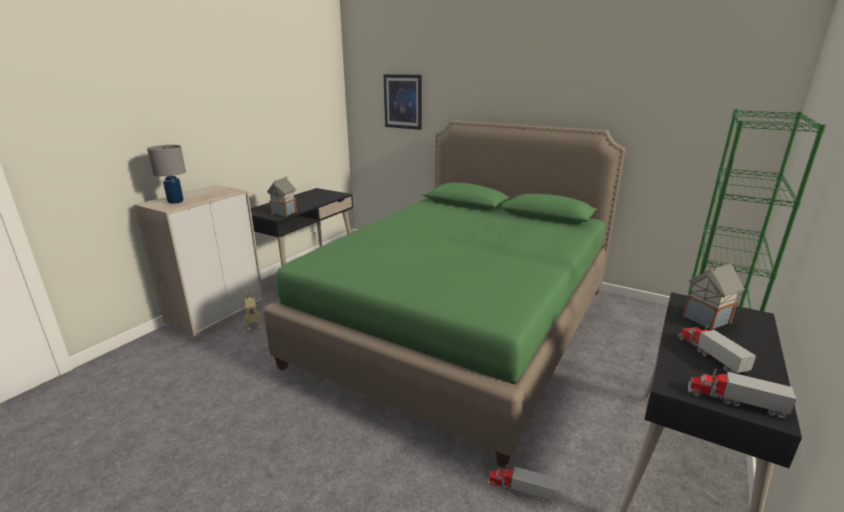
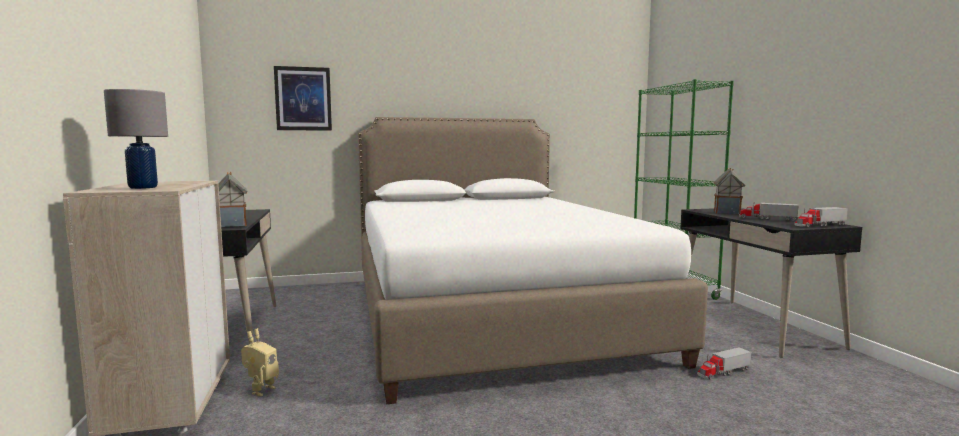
camera: 45 degrees left, 15 degrees down
green bed [263,120,626,469] -> white bed [358,117,708,404]

